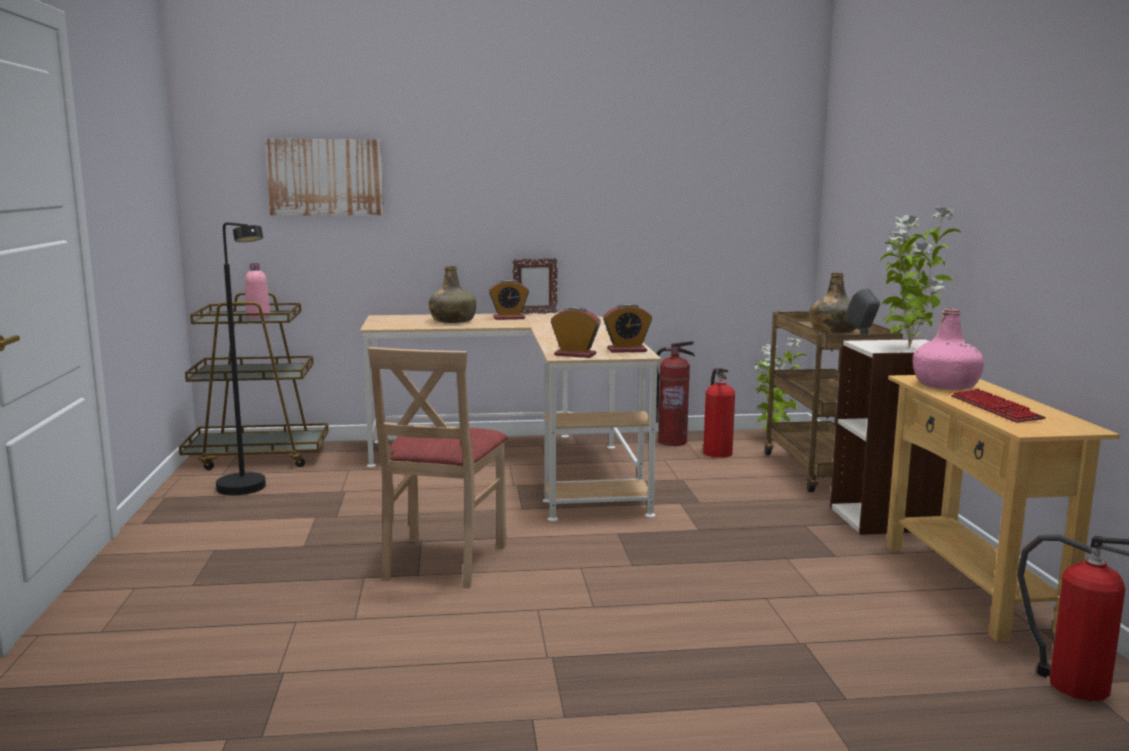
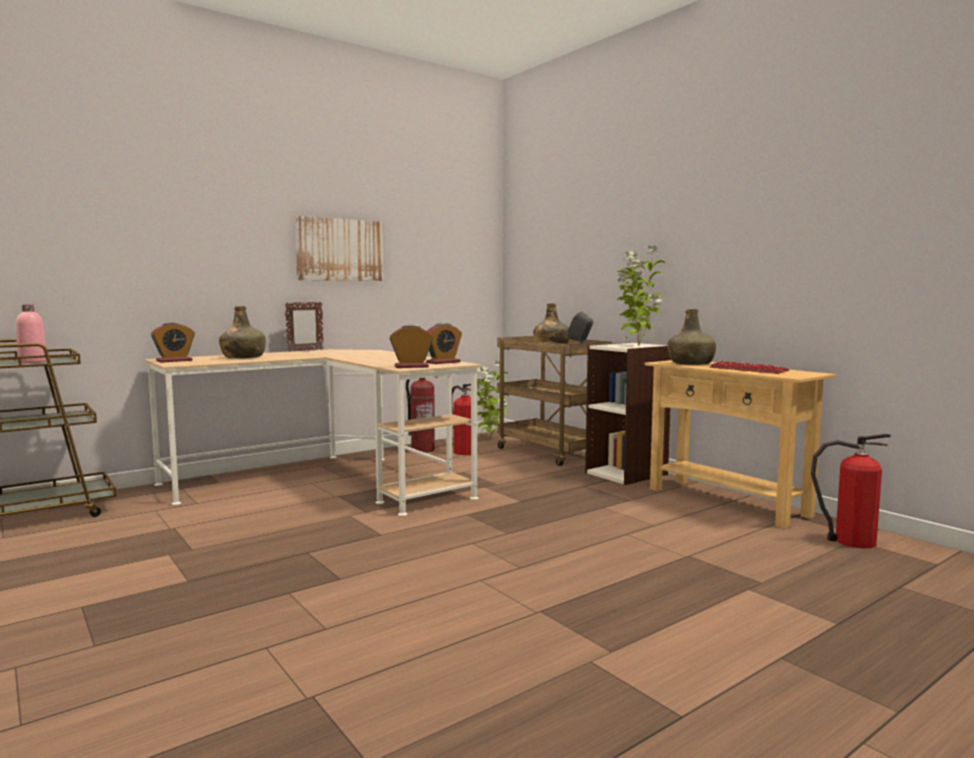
camera: 30 degrees left, 5 degrees down
black floor lamp [216,222,266,495] -> none
picture [265,139,384,215] -> picture moved to [295,216,384,281]
beige chair [368,347,508,589] -> none
alarm clock [489,279,529,320] -> alarm clock moved to [151,322,195,363]
pink bottle [913,308,984,390] -> green bottle [667,309,716,365]

